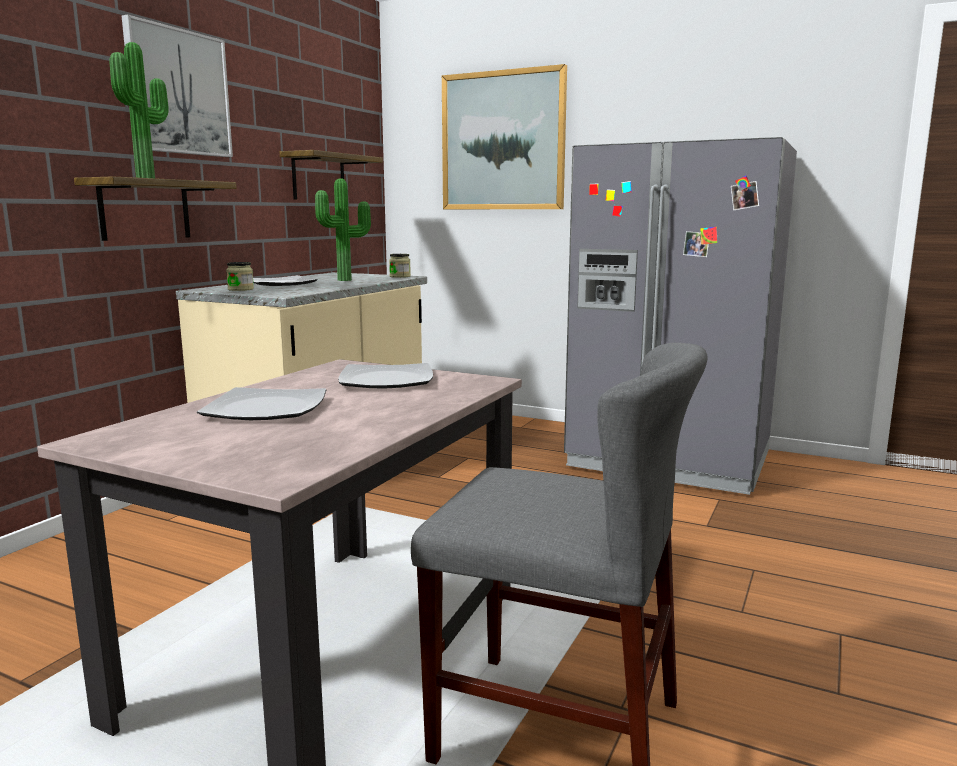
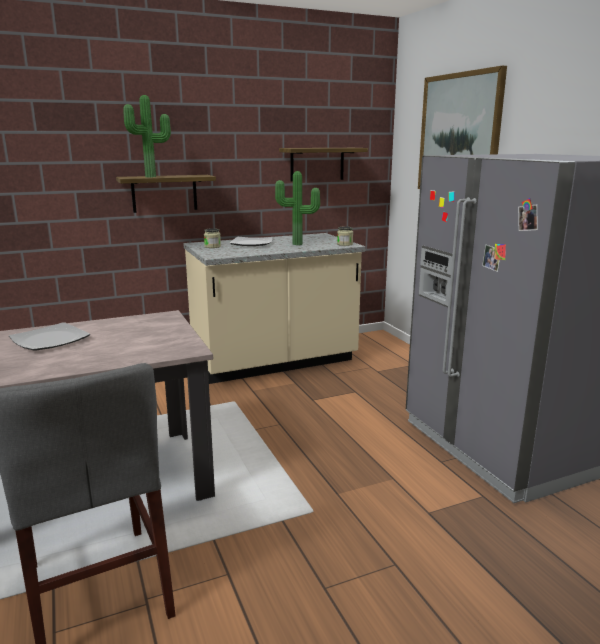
camera: 40 degrees right, 5 degrees up
picture [121,14,233,157] -> none
plate [338,363,433,389] -> none

